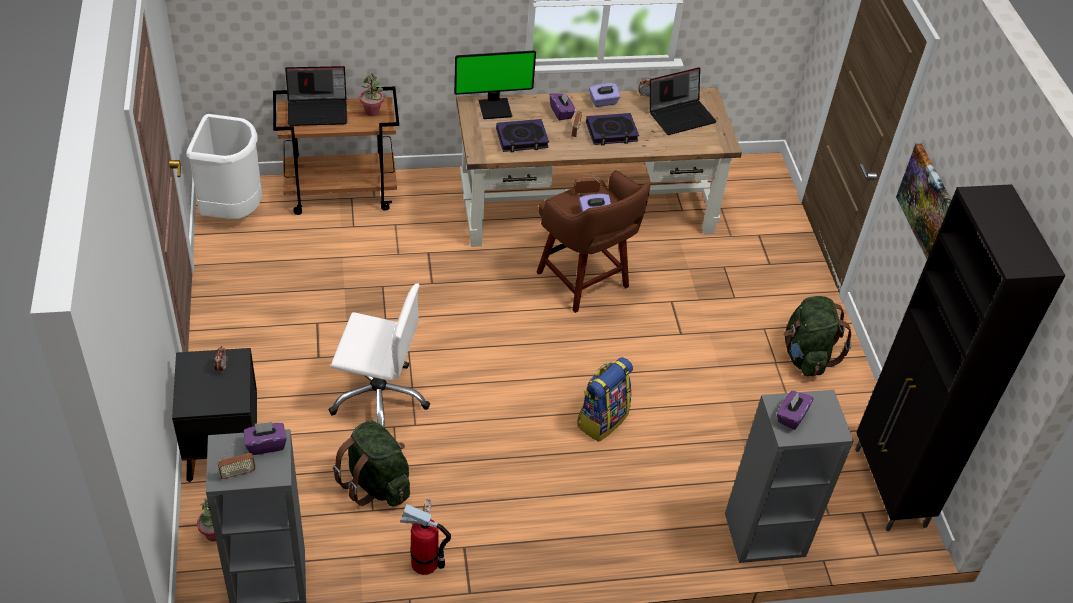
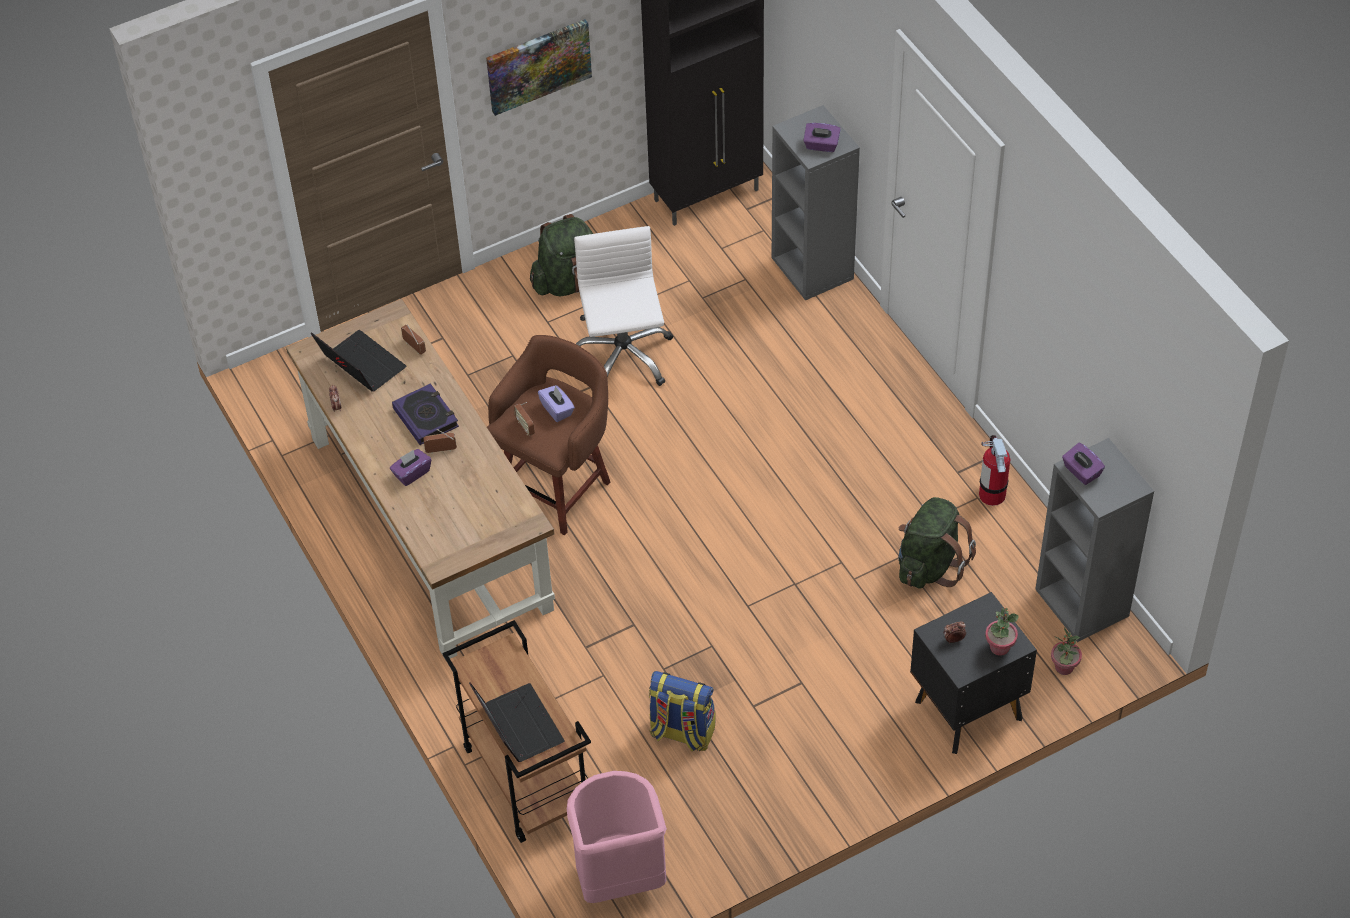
camera: 105 degrees left, 5 degrees up
white trash can [186,114,262,219] -> pink trash can [567,771,667,903]
radio [218,444,256,479] -> radio moved to [401,324,426,355]
white office chair [329,283,430,428] -> white office chair moved to [574,226,673,386]
potted plant [360,73,384,116] -> potted plant moved to [985,608,1019,656]
monitor [454,50,536,119] -> none
book [496,119,549,152] -> none
backpack [577,357,633,442] -> backpack moved to [649,671,716,752]
purple tissue box [589,83,621,107] -> none

